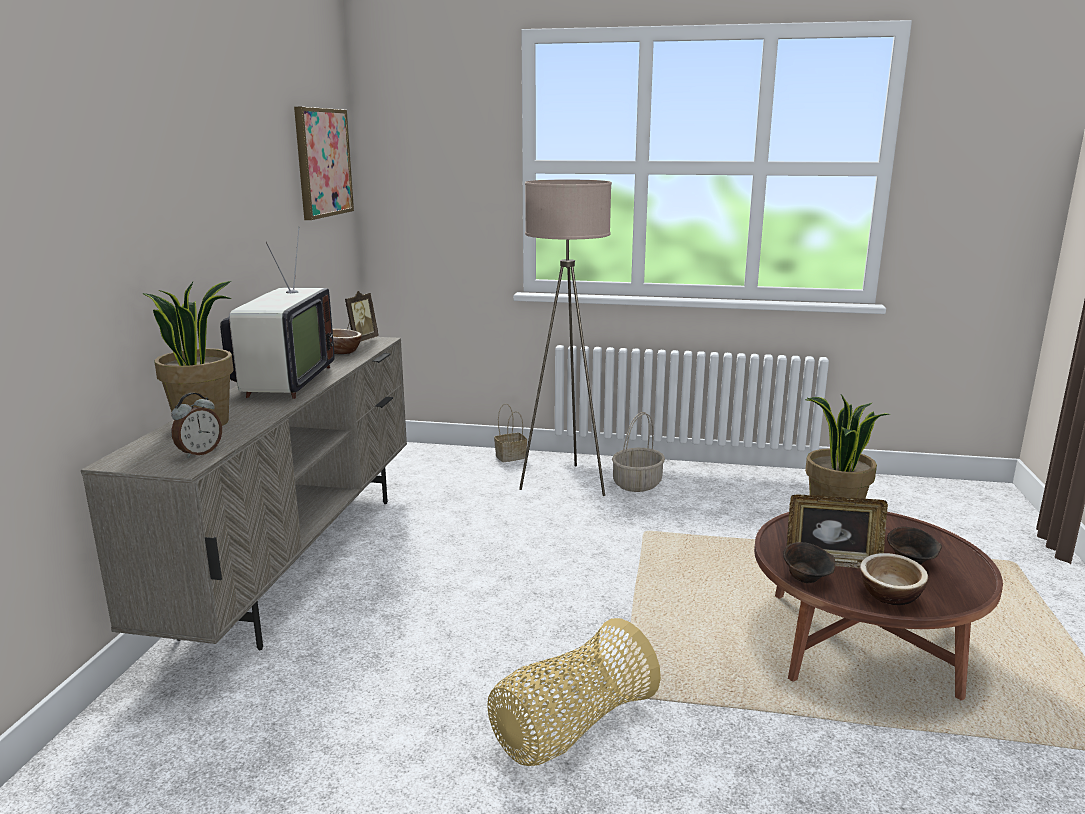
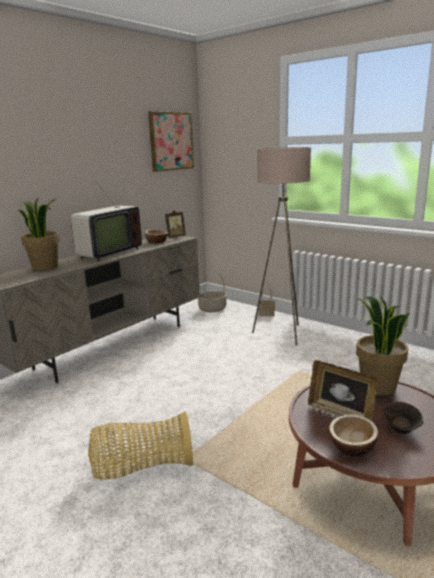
camera: 30 degrees right, 0 degrees up
alarm clock [171,393,222,458] -> none
basket [612,412,665,492] -> basket moved to [198,271,227,313]
brown bowl [783,542,835,583] -> none

